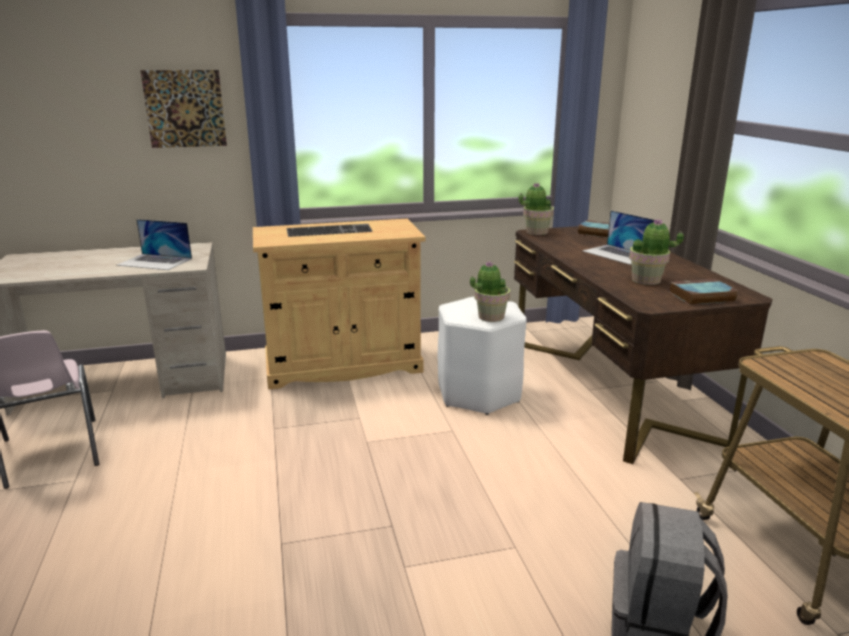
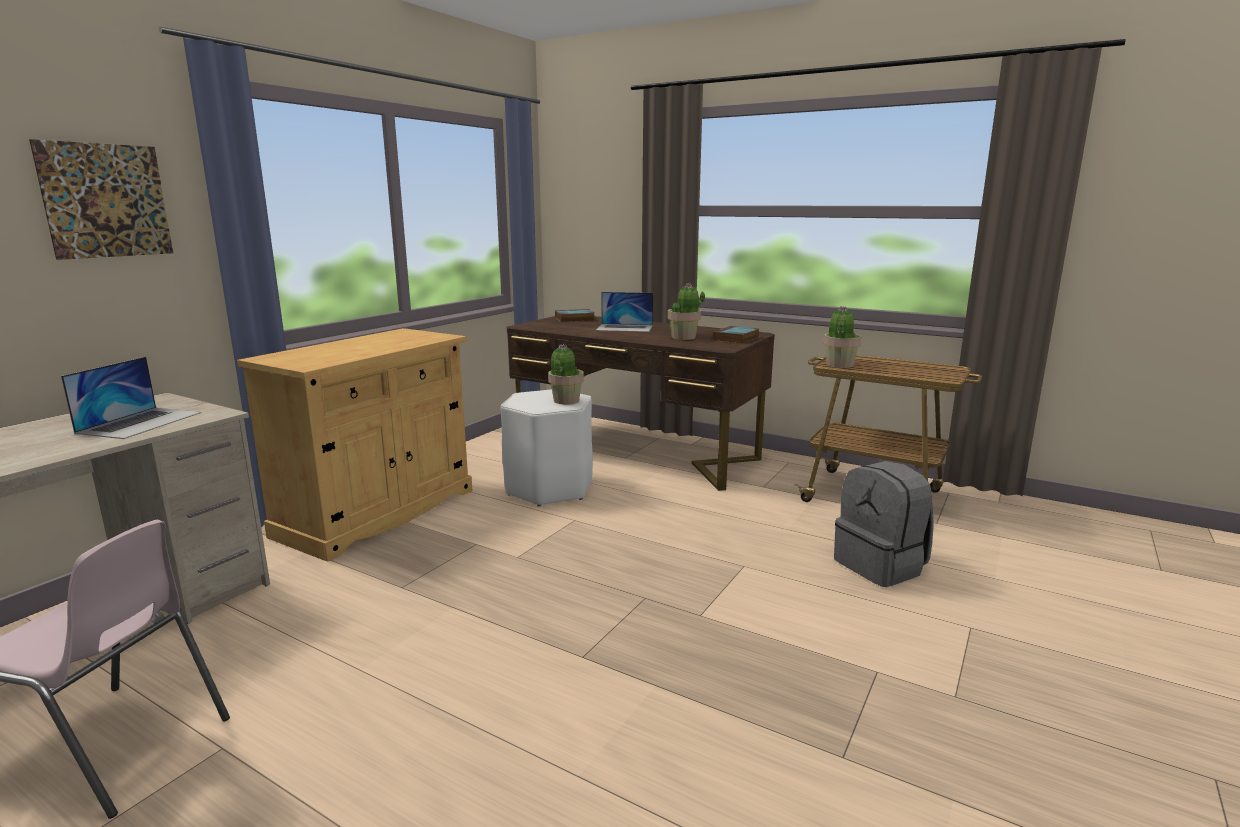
camera: 45 degrees left, 5 degrees down
laptop [116,219,192,270] -> laptop turned 45 degrees counterclockwise [61,357,201,439]
keyboard [286,224,373,237] -> none
potted plant [519,182,554,235] -> potted plant moved to [823,306,862,368]

